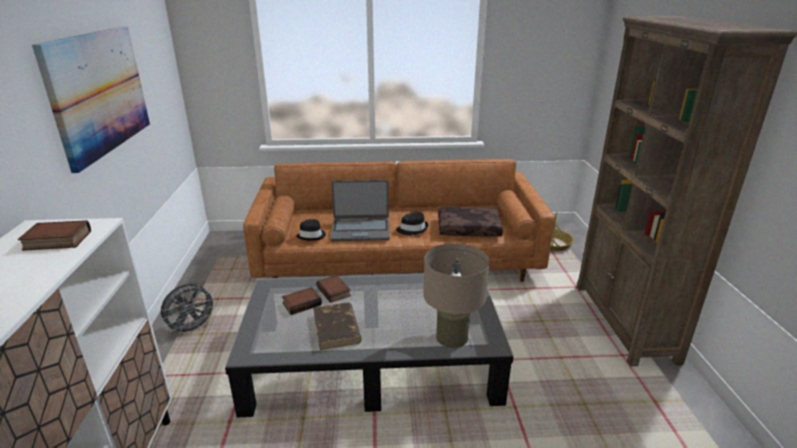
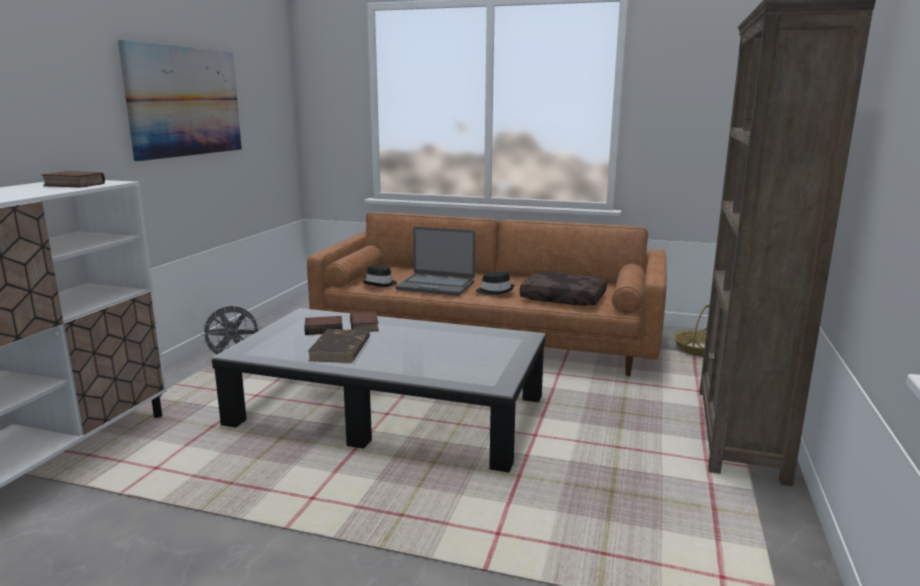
camera: 20 degrees right, 10 degrees down
beige table lamp [423,243,490,348] -> none

